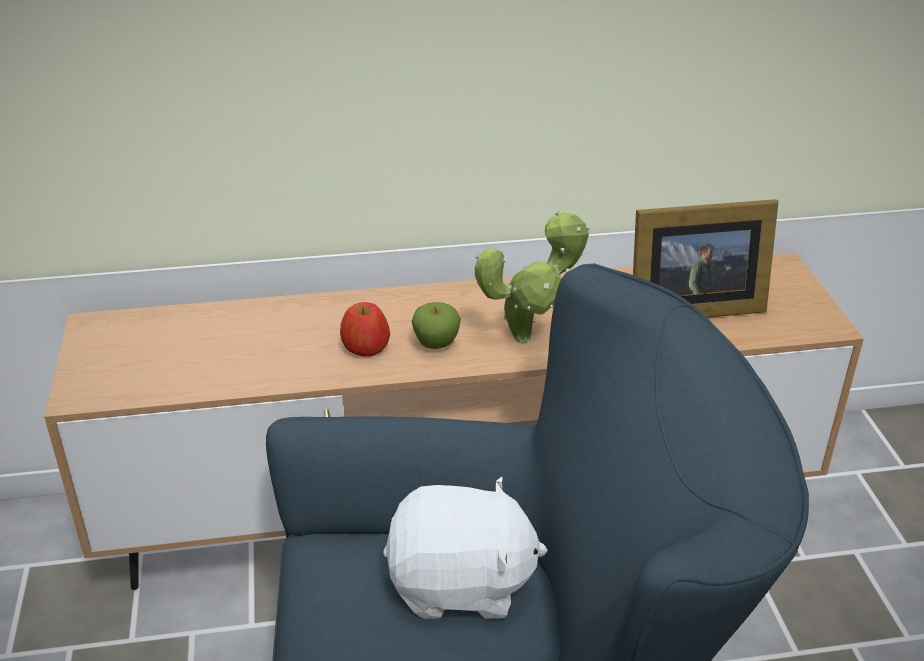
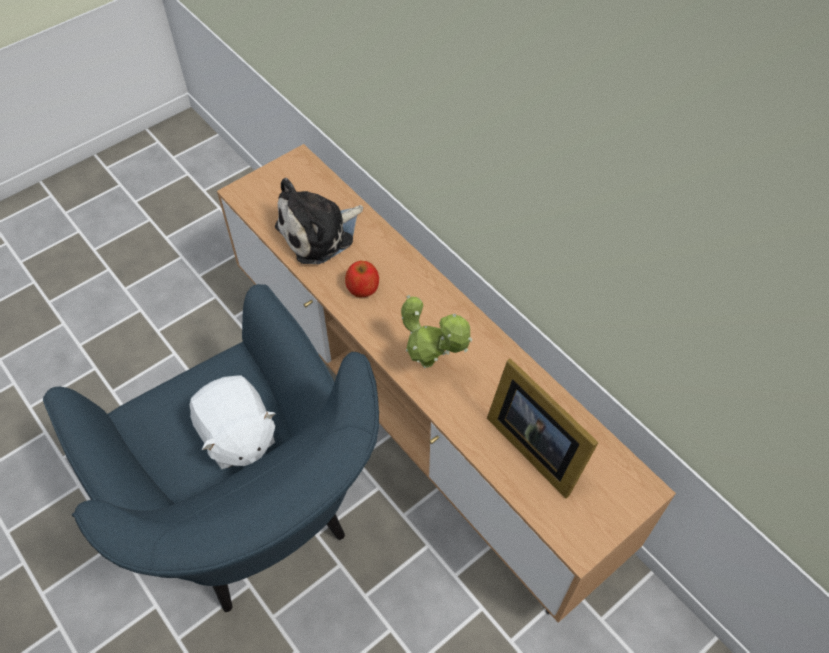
camera: 60 degrees right, 20 degrees up
apple [412,302,461,349] -> none
none -> plush toy [275,178,363,264]

